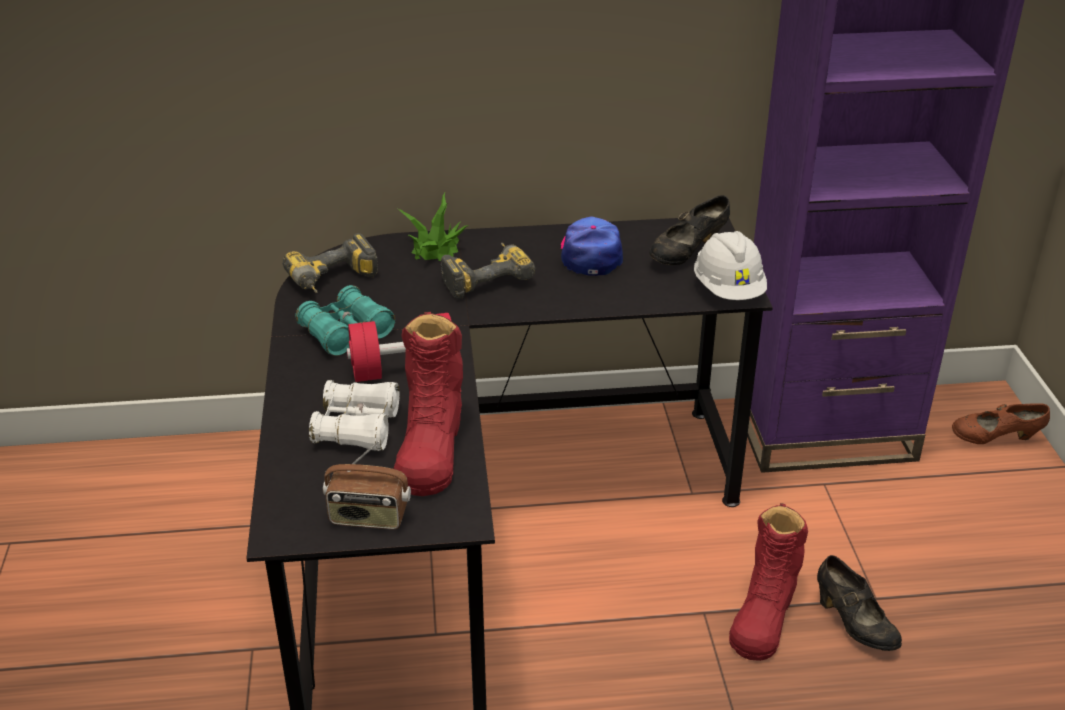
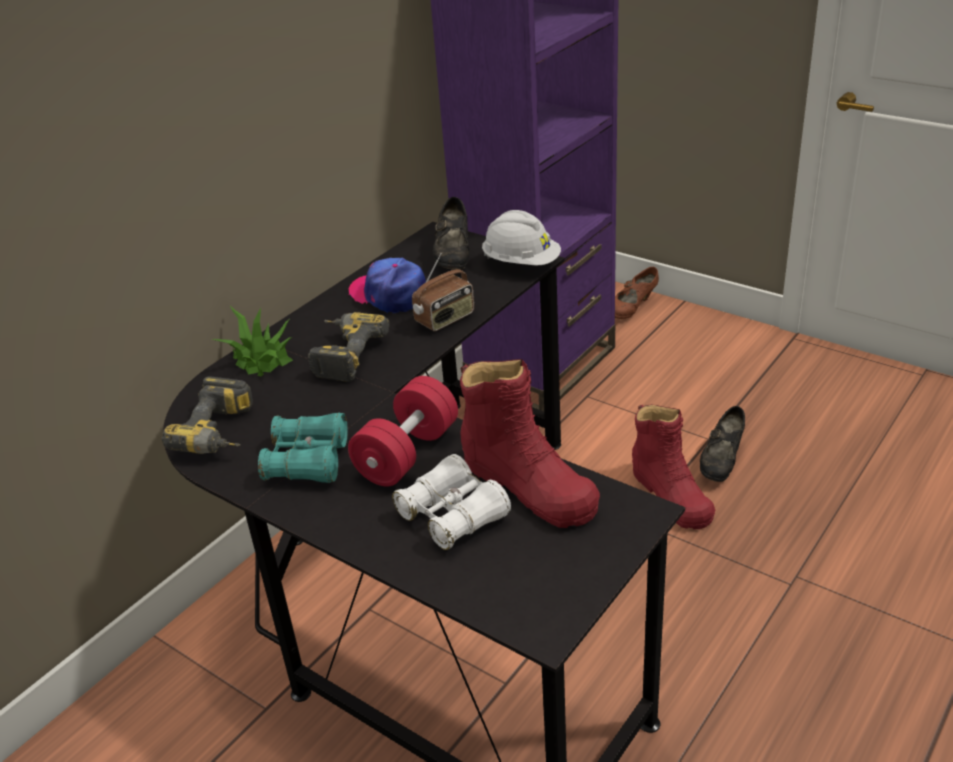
camera: 45 degrees left, 0 degrees up
radio [323,441,411,529] -> radio moved to [412,253,474,331]
black shoe [817,555,902,651] -> black shoe turned 105 degrees clockwise [700,406,745,482]

